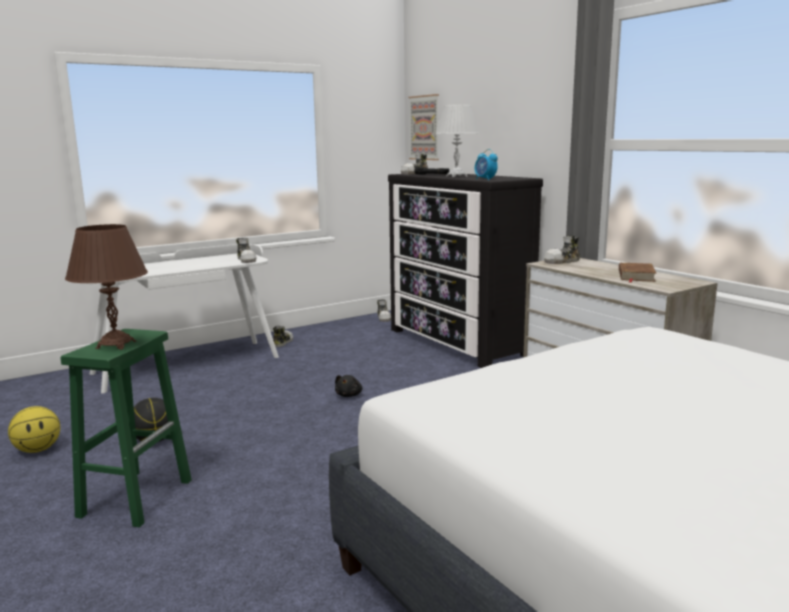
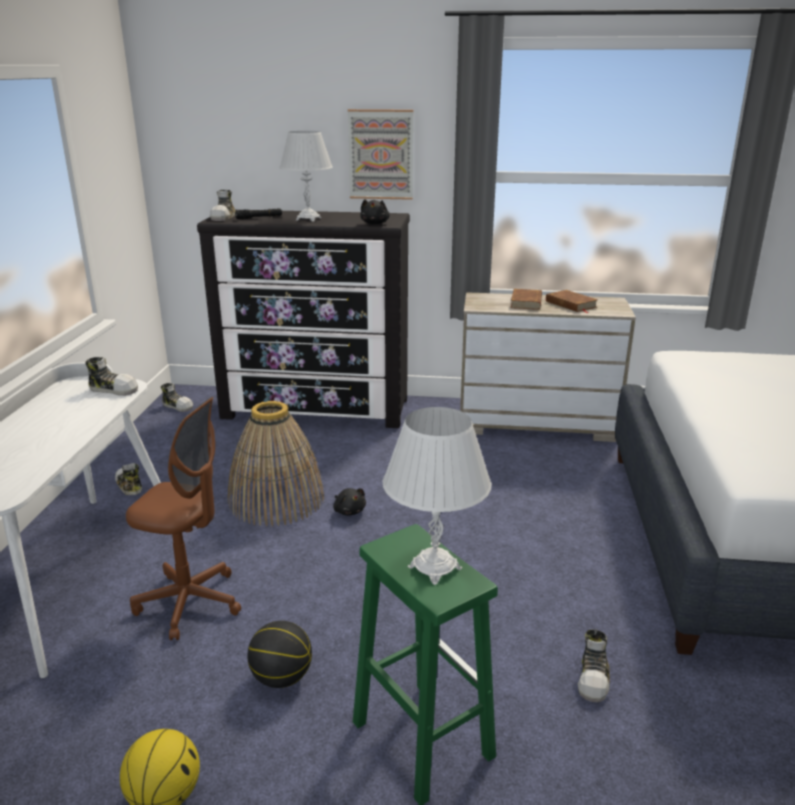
camera: 50 degrees left, 10 degrees up
brown table lamp [65,224,148,350] -> white table lamp [383,407,492,585]
picture [409,94,439,160] -> picture moved to [348,109,413,200]
alarm clock [475,149,498,180] -> black plush toy [360,199,390,224]
shoe [544,236,580,264] -> shoe moved to [578,630,610,702]
none -> brown office chair [126,397,241,640]
none -> basket [228,401,324,527]
none -> brown book [511,289,542,310]

